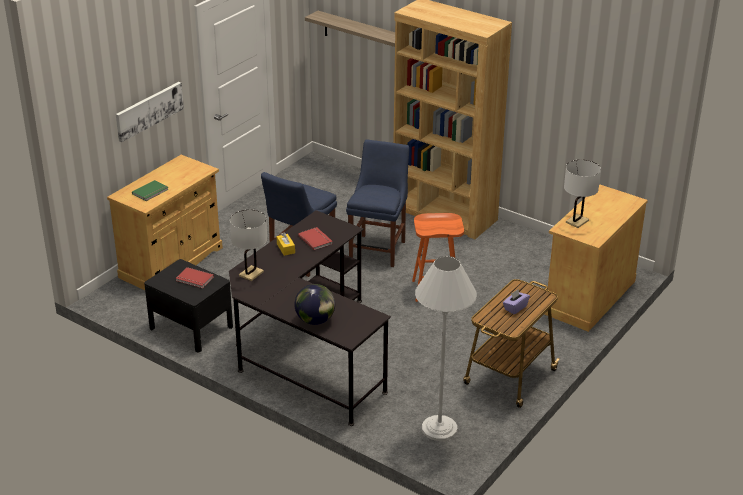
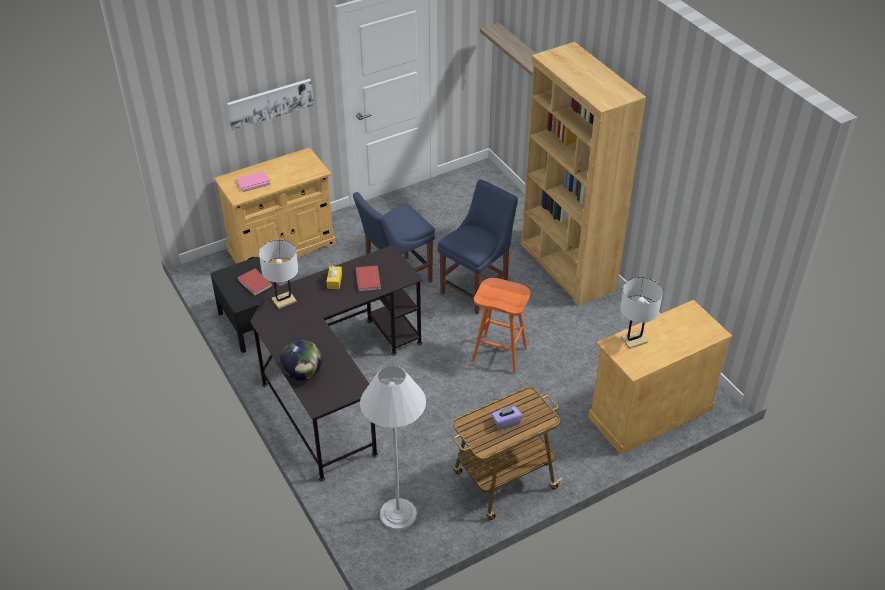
camera: 25 degrees right, 10 degrees up
green book [132,180,169,201] -> pink book [236,171,271,192]

